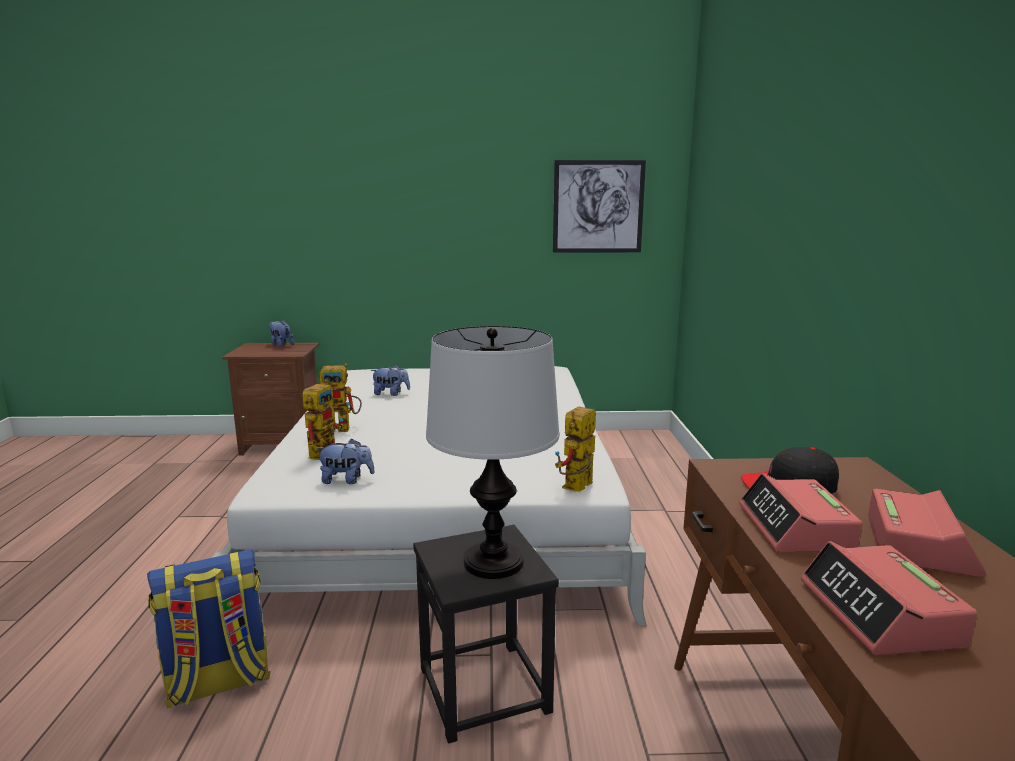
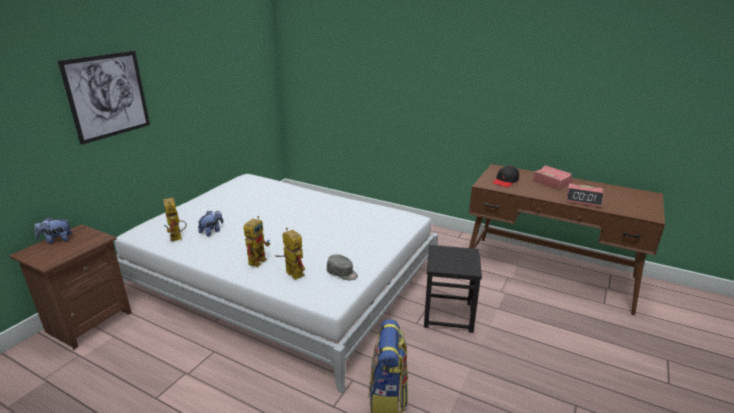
camera: 60 degrees left, 10 degrees up
plush toy [316,438,375,484] -> grey cap [327,254,358,280]
table lamp [426,326,560,579] -> none
picture [553,160,646,253] -> picture moved to [58,51,150,145]
toy robot [555,406,596,492] -> toy robot moved to [163,197,187,242]
alarm clock [739,473,863,552] -> none

